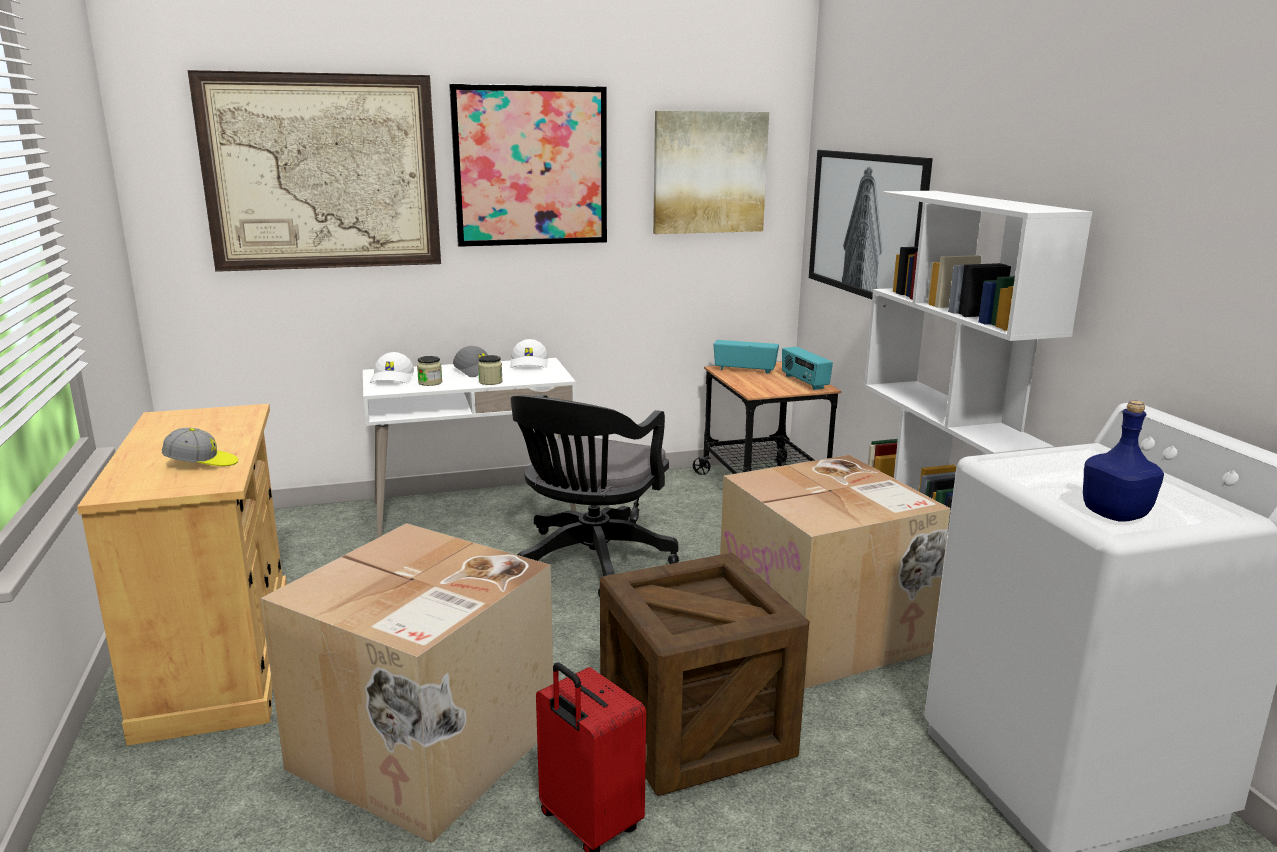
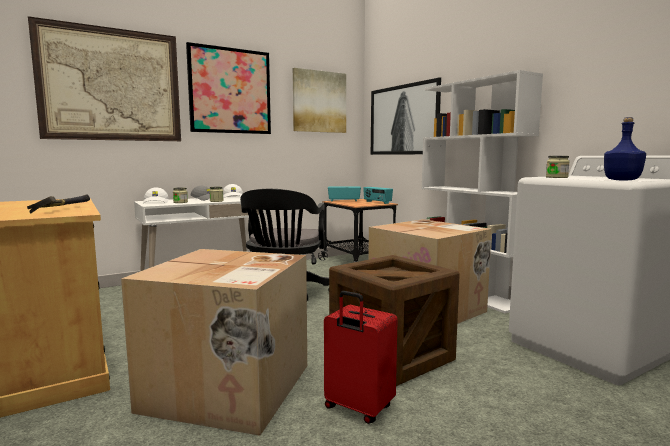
camera: 15 degrees left, 10 degrees down
cap [162,428,238,466] -> hammer [27,194,90,214]
none -> jar [546,156,570,178]

